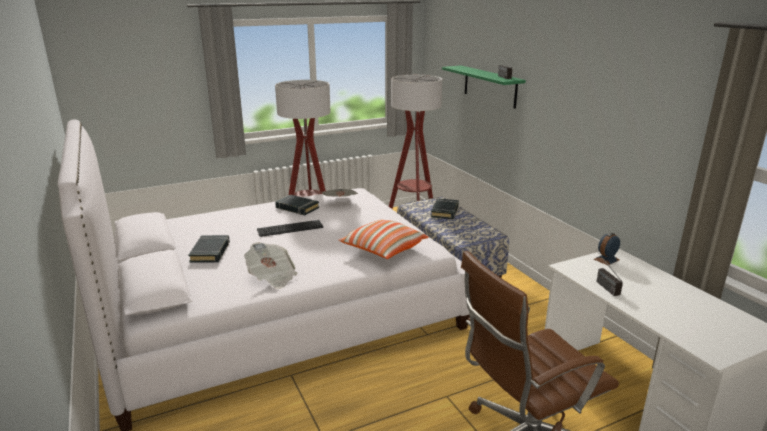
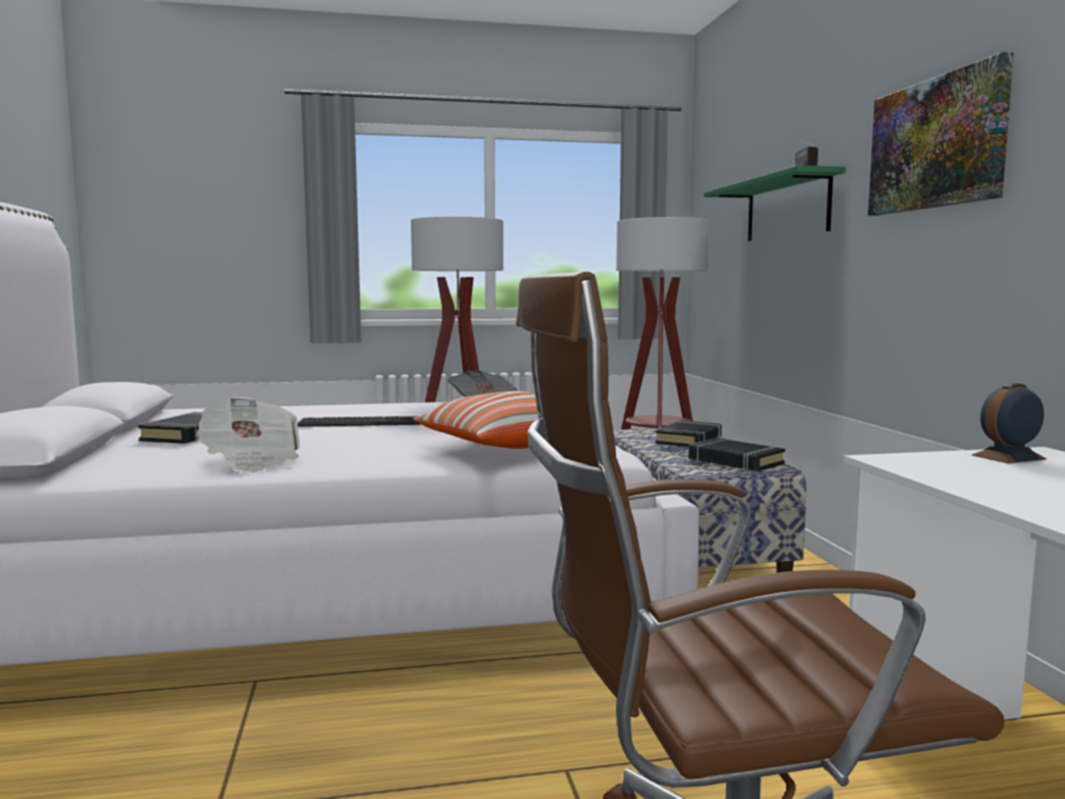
camera: 15 degrees right, 15 degrees down
black book [275,195,319,215] -> black book moved to [688,438,785,471]
radio [596,254,623,296] -> none
none -> picture [868,52,1014,216]

